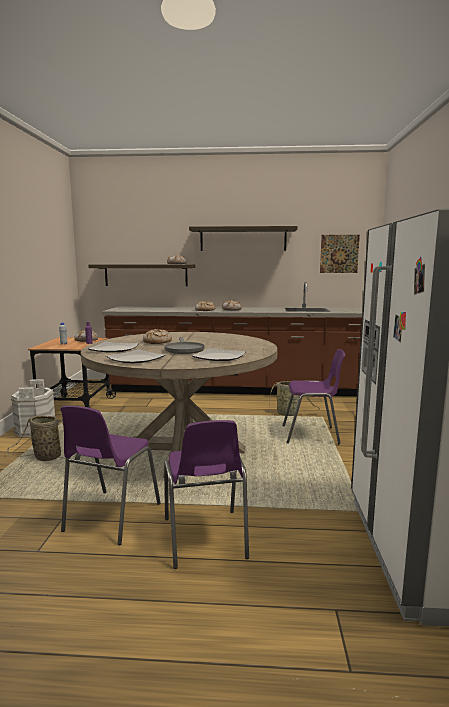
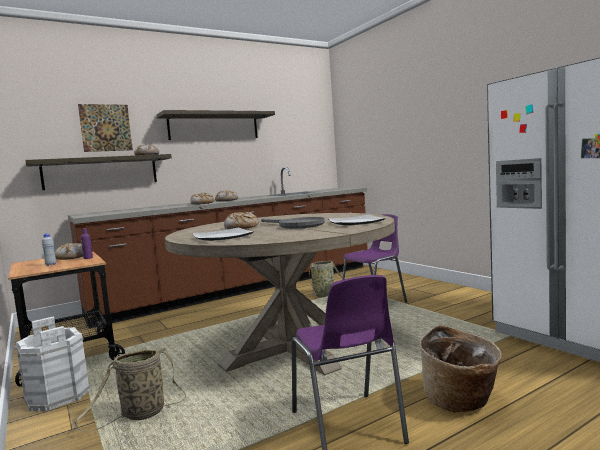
camera: 35 degrees left, 5 degrees down
plate [106,349,165,364] -> none
purple chair [164,420,249,569] -> basket [419,325,502,413]
picture [320,235,360,273] -> picture moved to [78,104,133,152]

